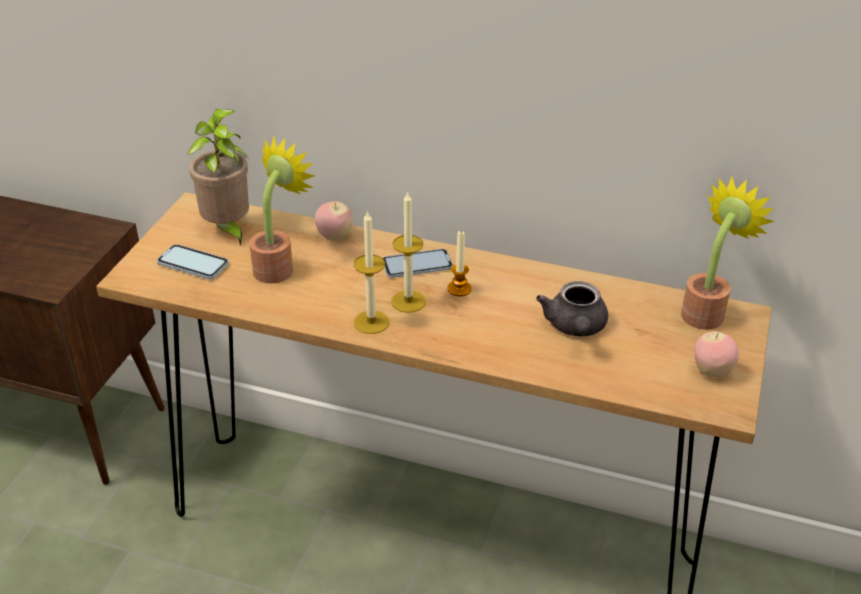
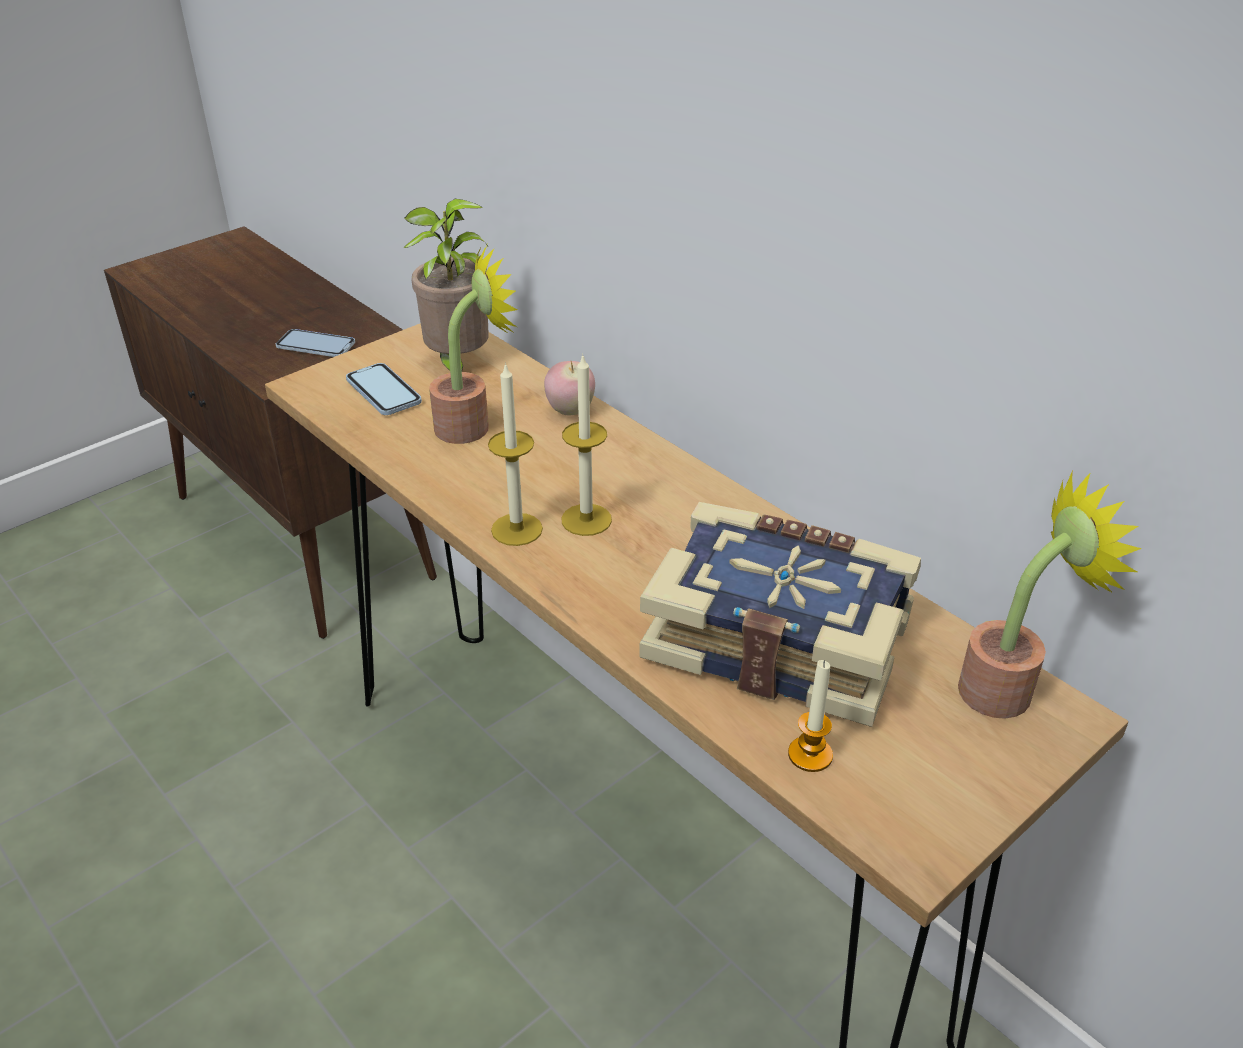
camera: 30 degrees right, 0 degrees up
phone [383,249,453,278] -> phone moved to [276,329,355,357]
candle [447,231,472,296] -> candle moved to [788,660,833,772]
grey teapot [536,281,608,336] -> book [639,502,921,727]
apple [694,331,739,377] -> none

